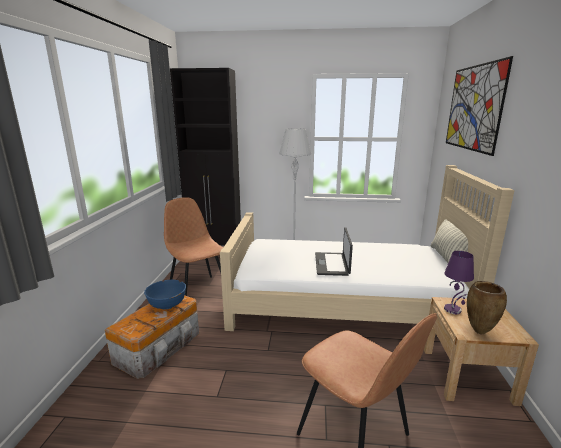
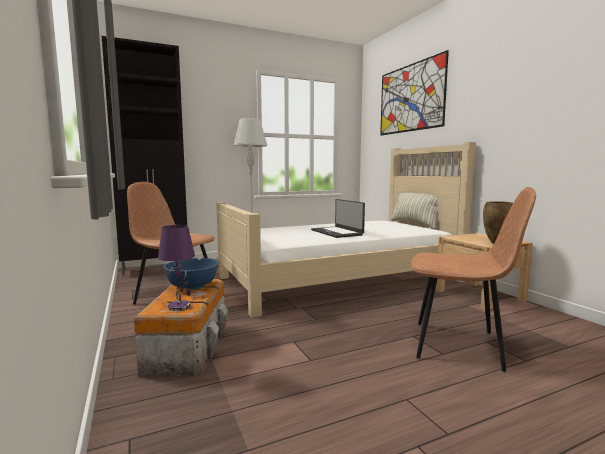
camera: 30 degrees left, 10 degrees down
purple table lamp [444,251,474,314] -> purple table lamp moved to [158,225,195,311]

